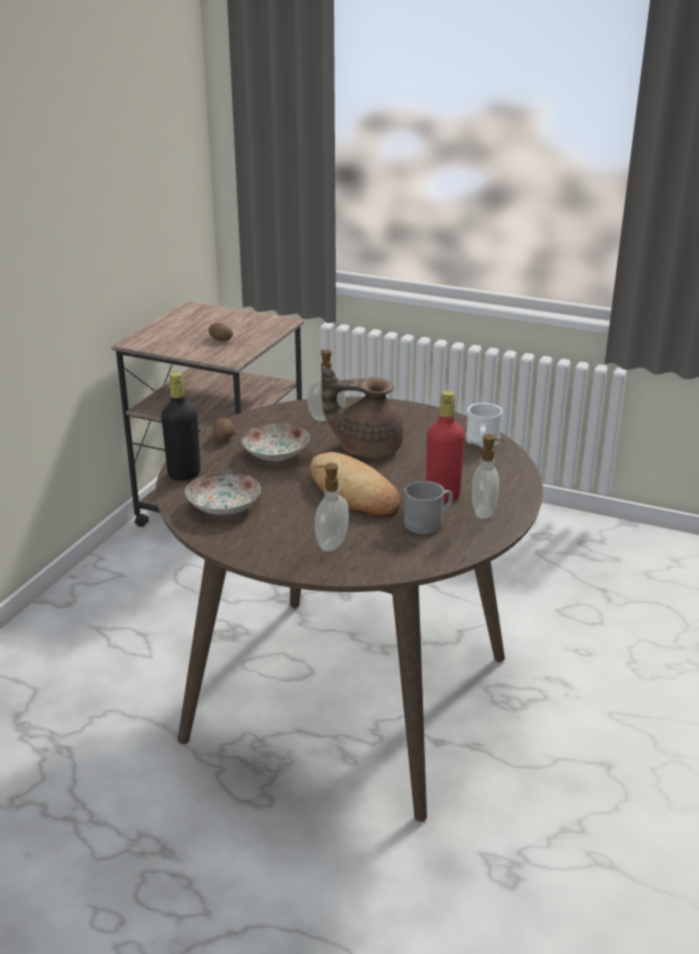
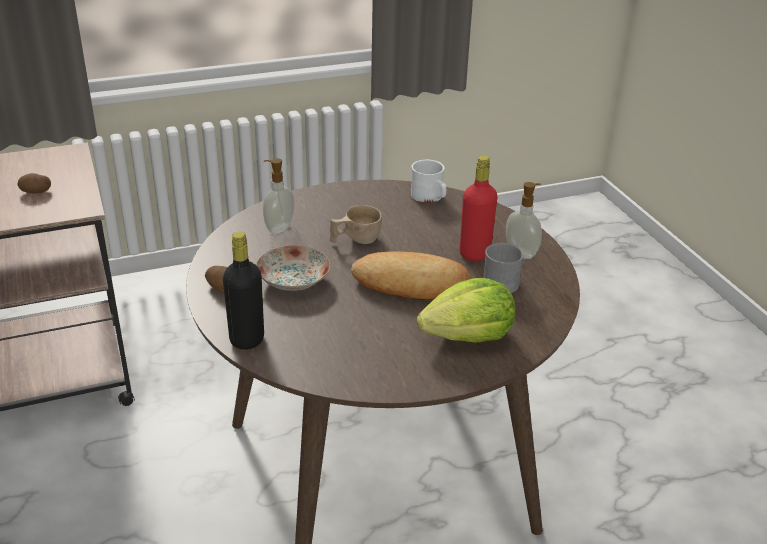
camera: 45 degrees left, 5 degrees up
plate [185,472,261,515] -> none
soap dispenser [315,463,349,551] -> lettuce [417,278,515,343]
brown teapot [322,366,403,458] -> beige cup [330,205,382,244]

